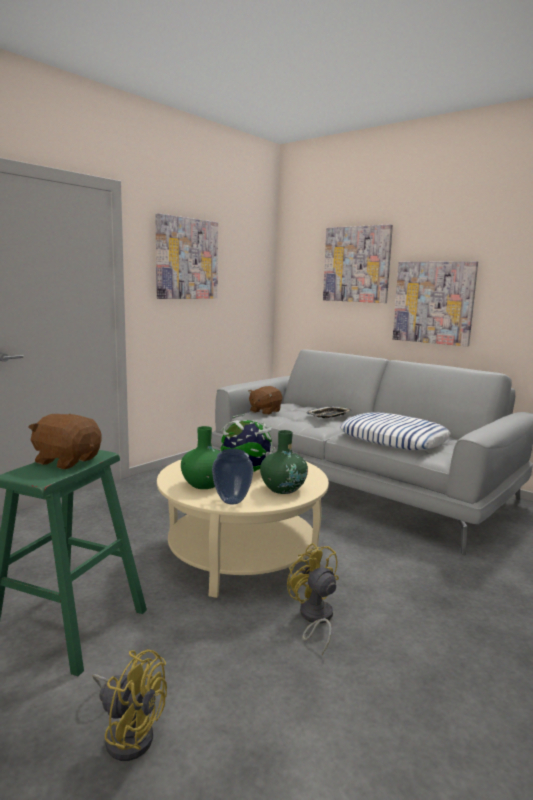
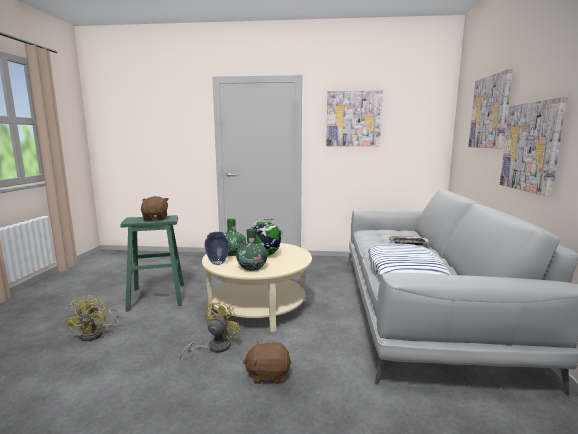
camera: 55 degrees right, 0 degrees up
brown plush toy [248,386,282,415] -> brown plush toy moved to [243,341,291,384]

